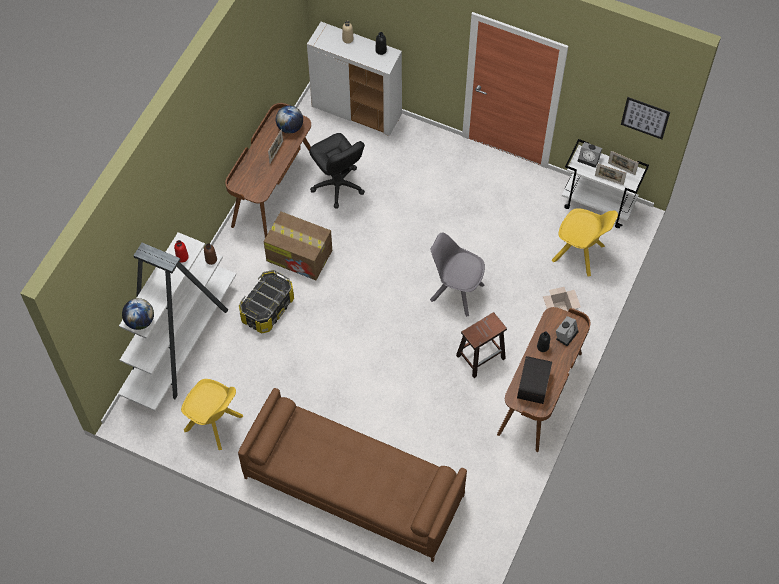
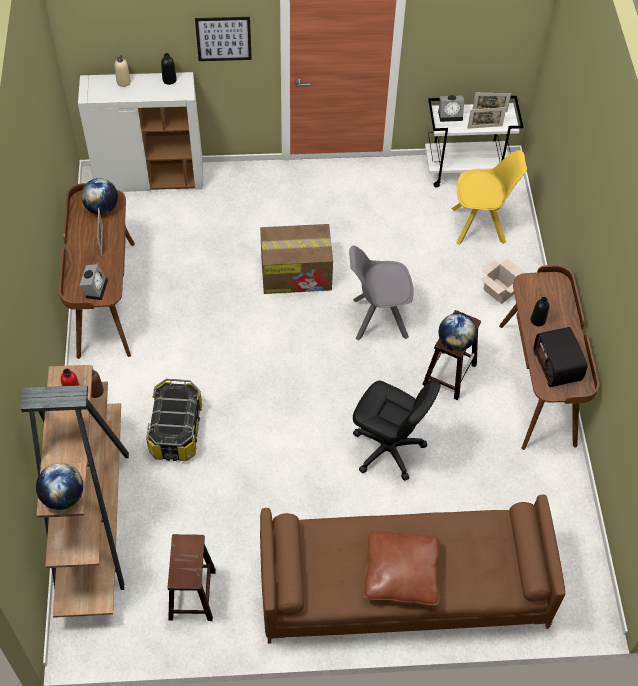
camera: 30 degrees left, 5 degrees down
white bookcase [119,232,236,411] -> brown bookcase [21,365,129,618]
yellow chair [181,379,243,450] -> brown stool [168,534,216,621]
cardboard box [264,212,332,280] -> cardboard box moved to [260,224,333,294]
black office chair [309,133,365,208] -> black office chair moved to [353,379,441,481]
alarm clock [556,316,578,346] -> alarm clock moved to [79,264,108,300]
picture [621,97,670,139] -> picture moved to [195,17,252,61]
none -> brown pillow [363,531,441,606]
none -> globe [439,313,477,351]

